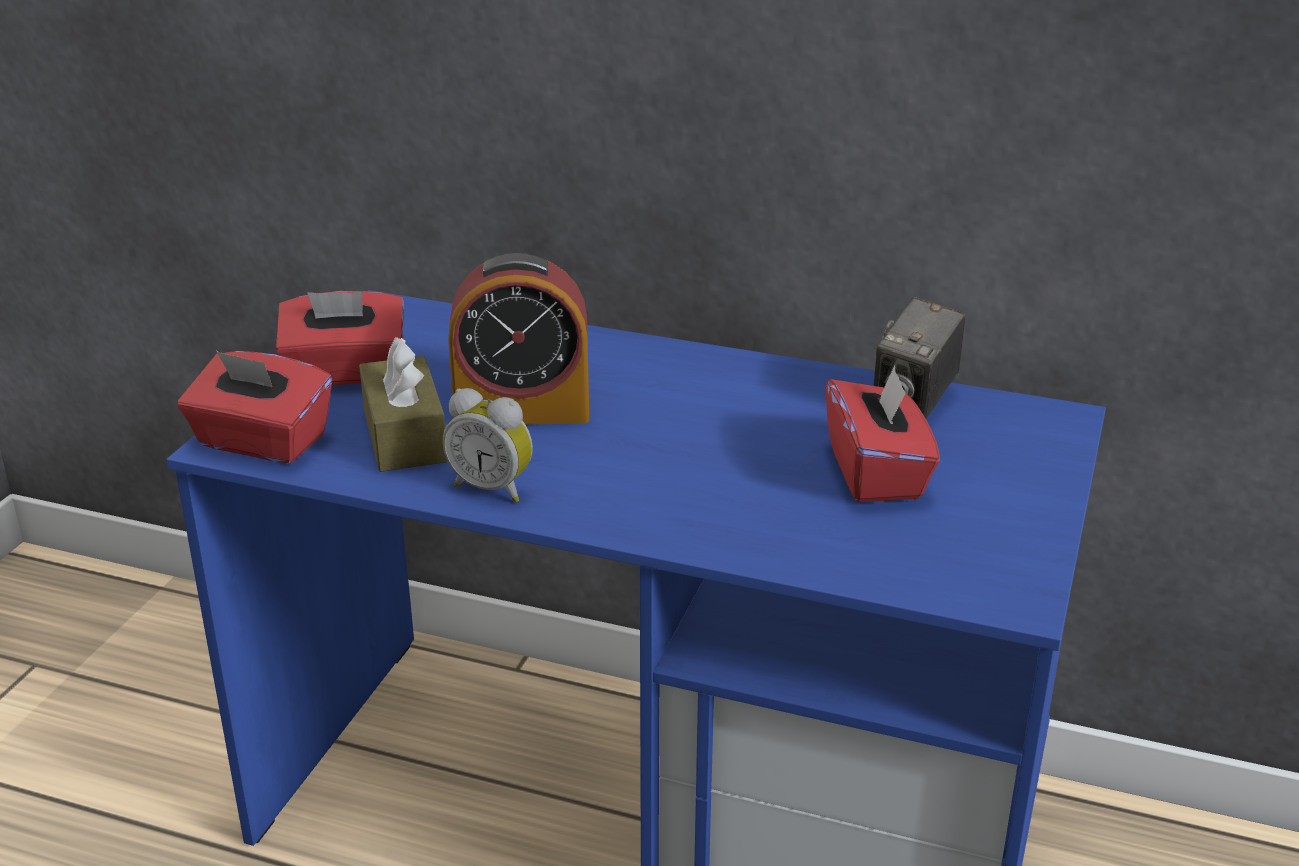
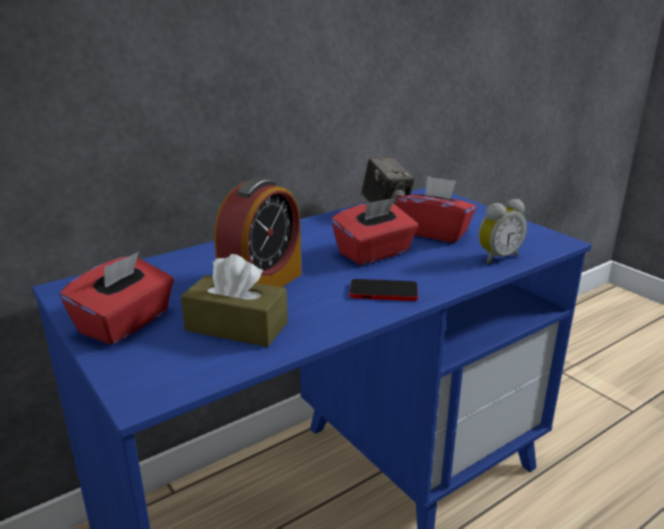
camera: 55 degrees left, 5 degrees down
red tissue box [178,351,332,463] -> red tissue box moved to [331,197,418,265]
alarm clock [443,388,533,502] -> alarm clock moved to [478,199,527,264]
none -> phone [349,279,418,301]

